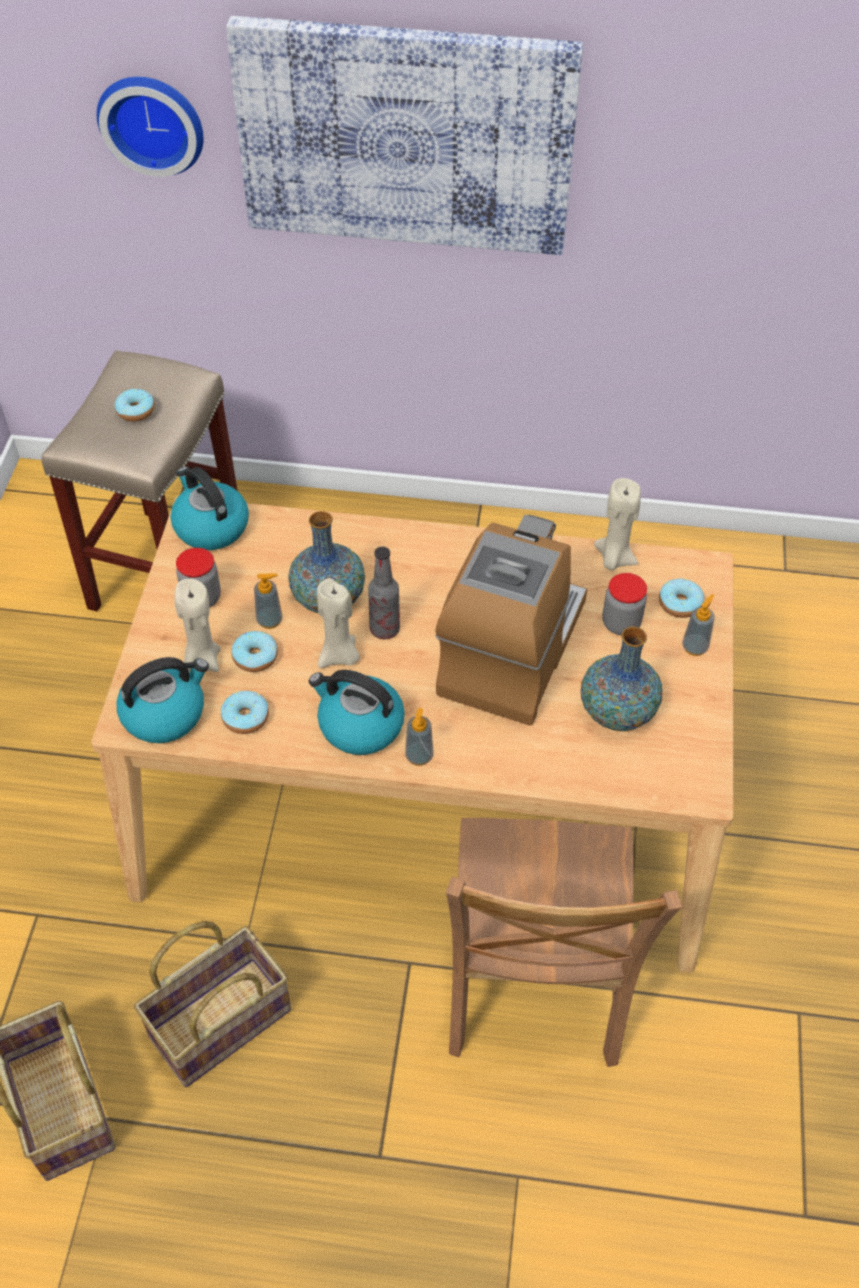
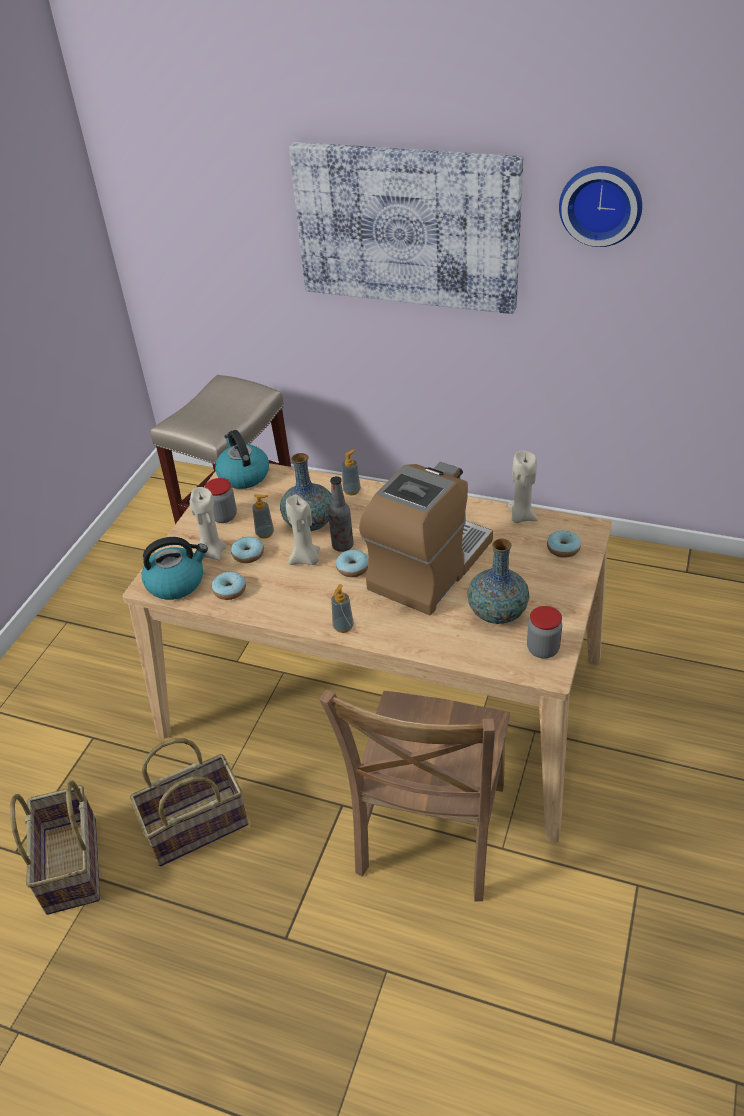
camera: 15 degrees right, 10 degrees down
wall clock [97,77,203,177] -> wall clock moved to [559,166,642,247]
donut [115,389,155,422] -> donut moved to [336,549,368,577]
kettle [309,670,405,755] -> none
jar [602,573,647,635] -> jar moved to [527,606,562,659]
soap dispenser [682,594,715,656] -> soap dispenser moved to [342,449,361,496]

